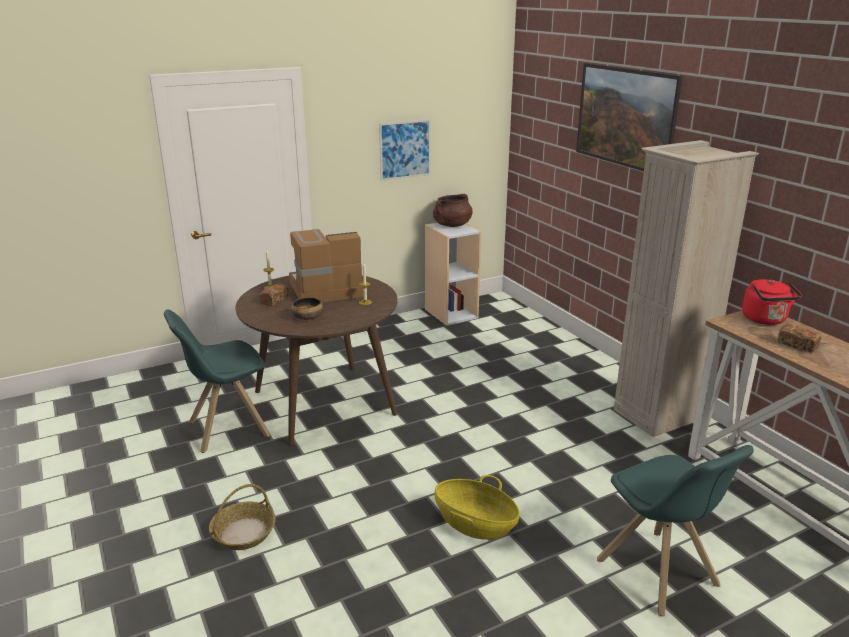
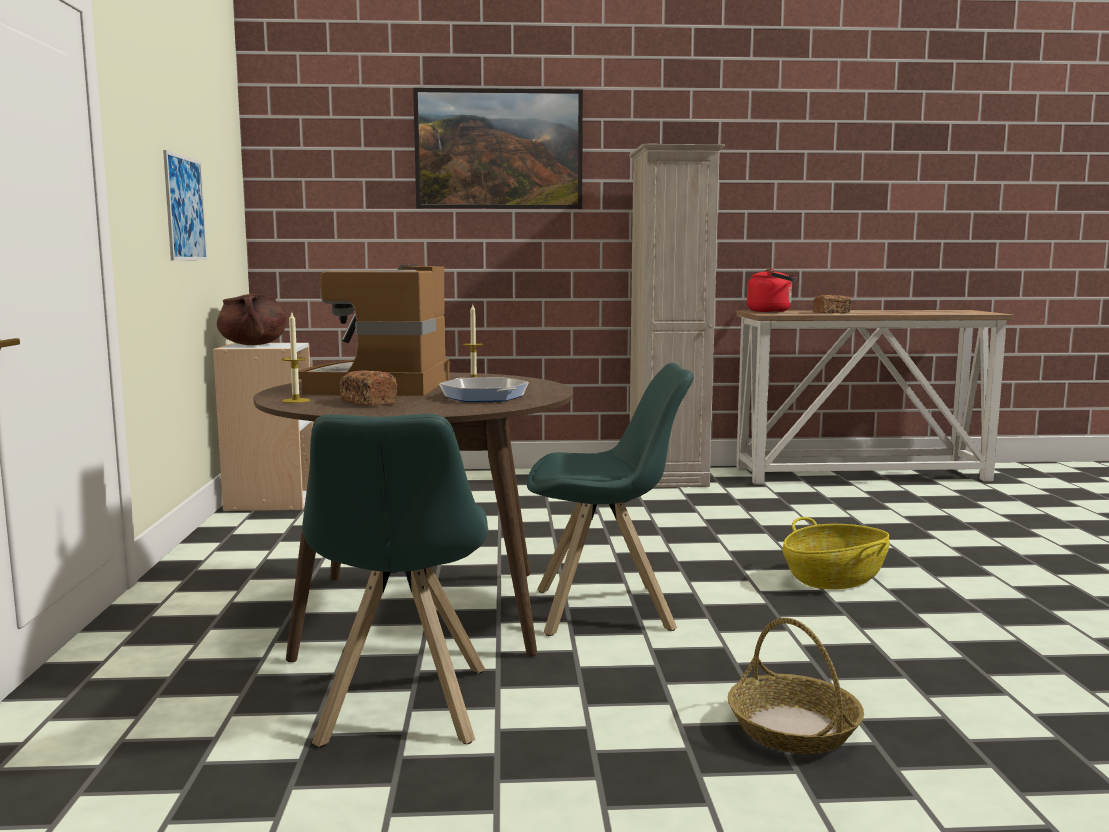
camera: 65 degrees left, 15 degrees down
bowl [291,297,323,320] -> frying pan [439,377,529,402]
turquoise chair [597,445,754,616] -> turquoise chair moved to [527,363,694,636]

